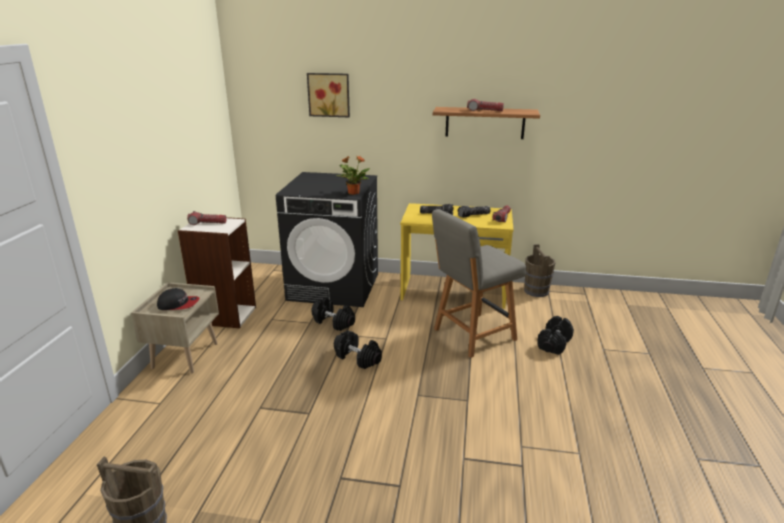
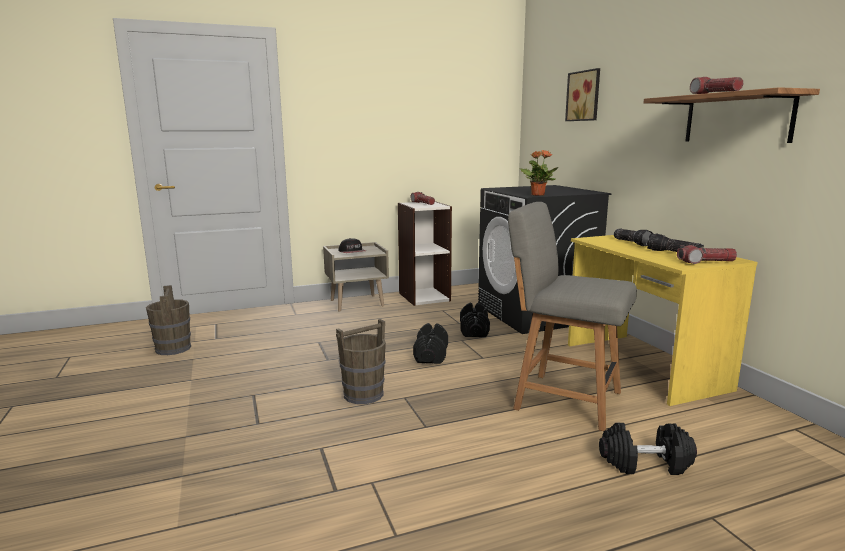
camera: 60 degrees right, 10 degrees down
brown bucket [524,244,556,297] -> brown bucket moved to [336,319,386,404]

